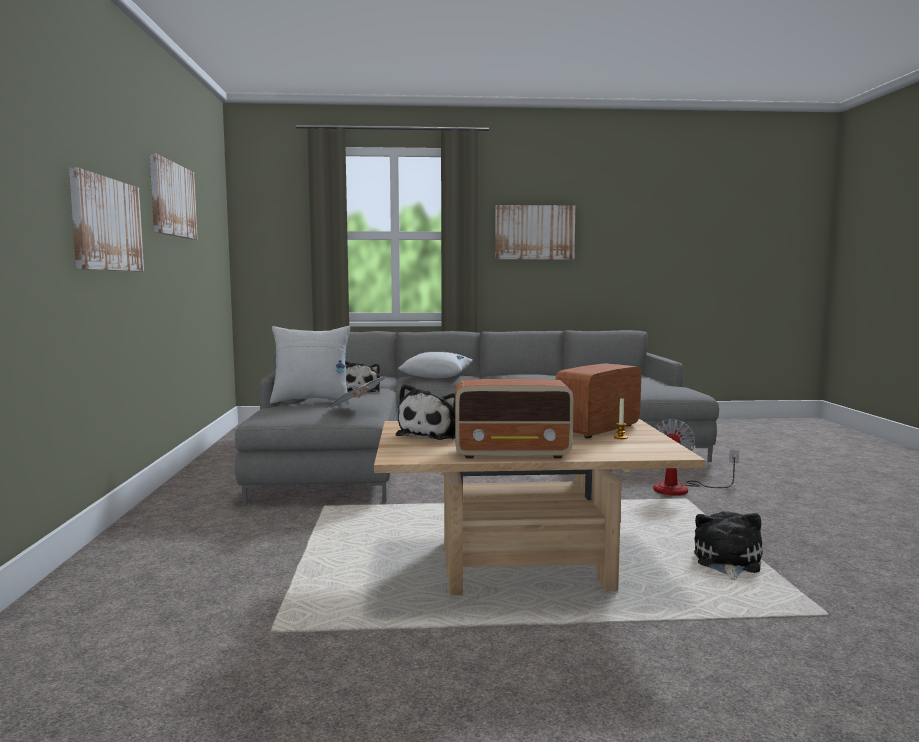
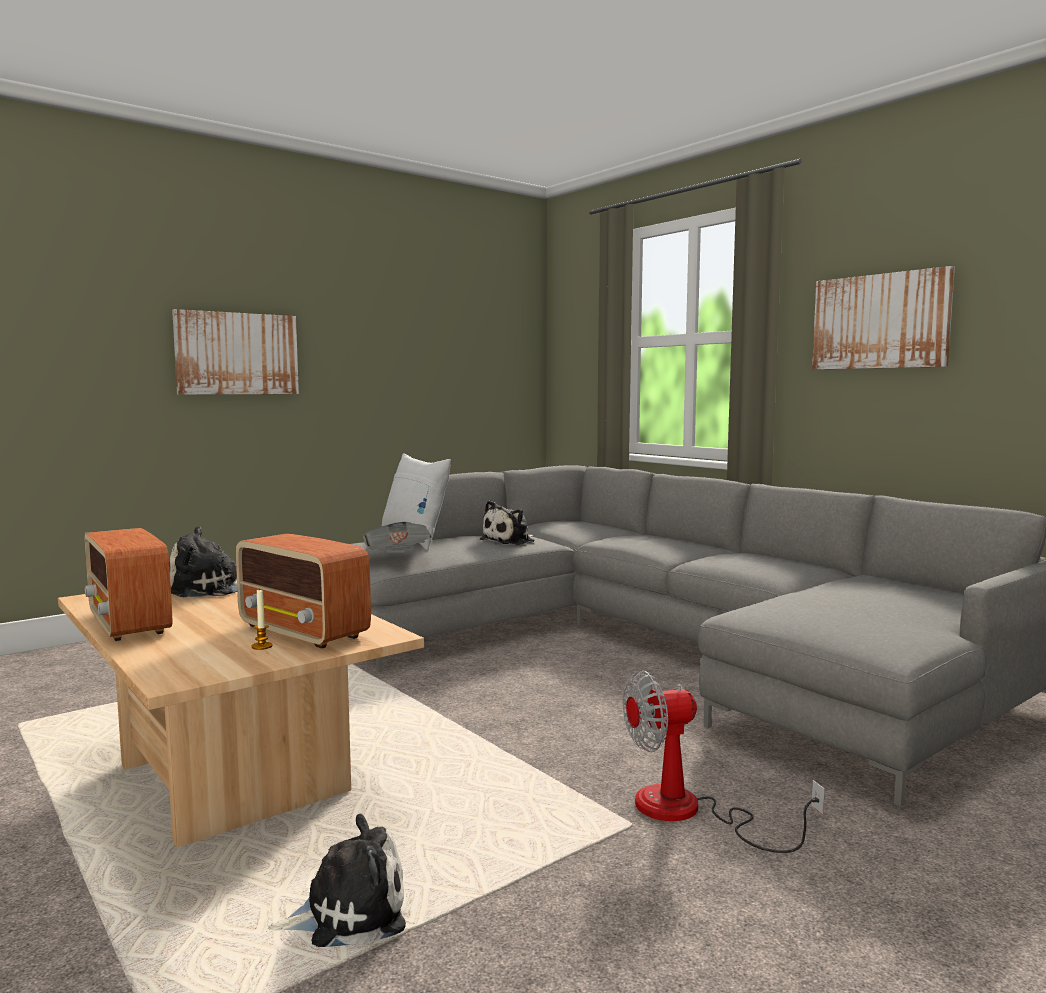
camera: 55 degrees right, 0 degrees up
picture [150,154,198,239] -> none
grey pillow [398,352,473,378] -> none
radio [555,363,641,439] -> radio turned 150 degrees counterclockwise [236,534,371,649]

